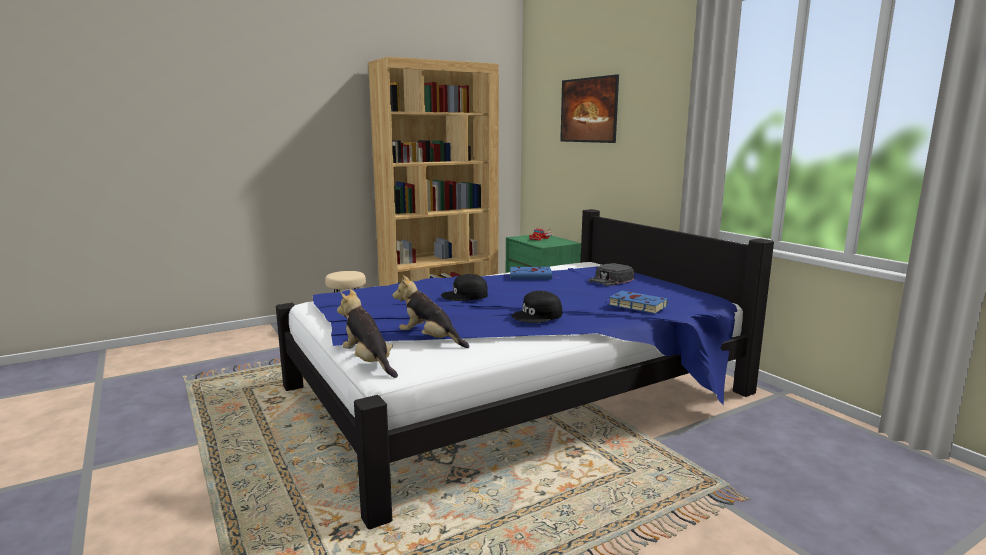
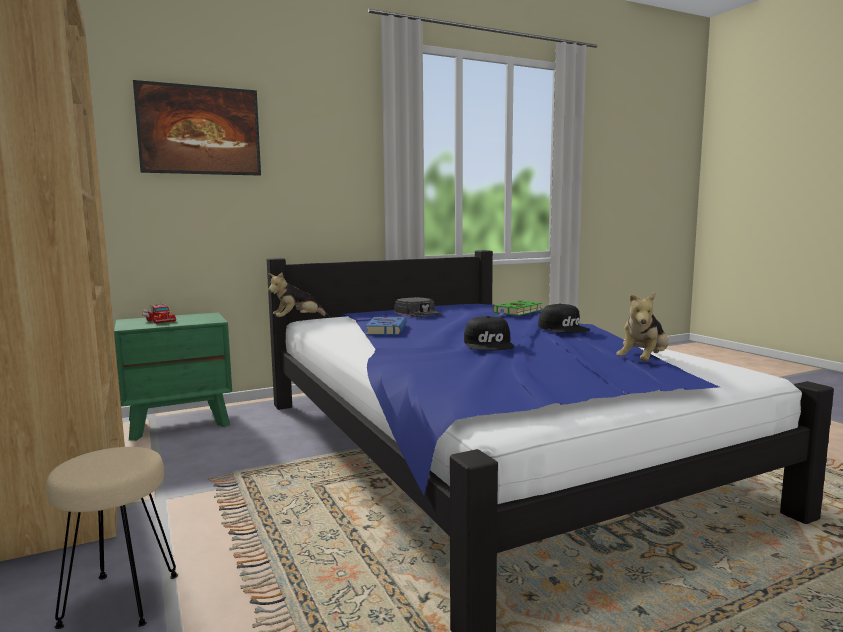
camera: 85 degrees left, 5 degrees down
plush toy [337,289,398,378] -> plush toy moved to [268,272,329,317]
blue book [608,291,668,314] -> green book [493,301,542,316]

